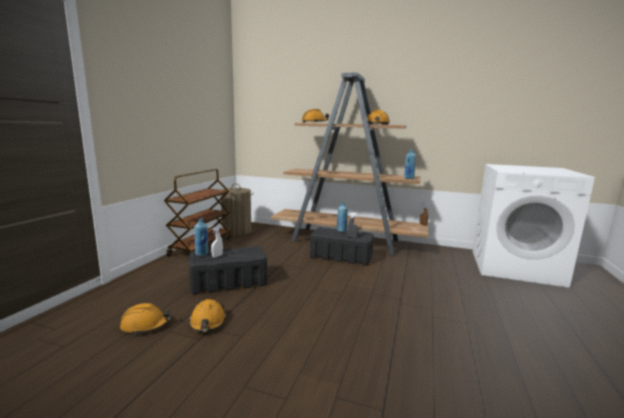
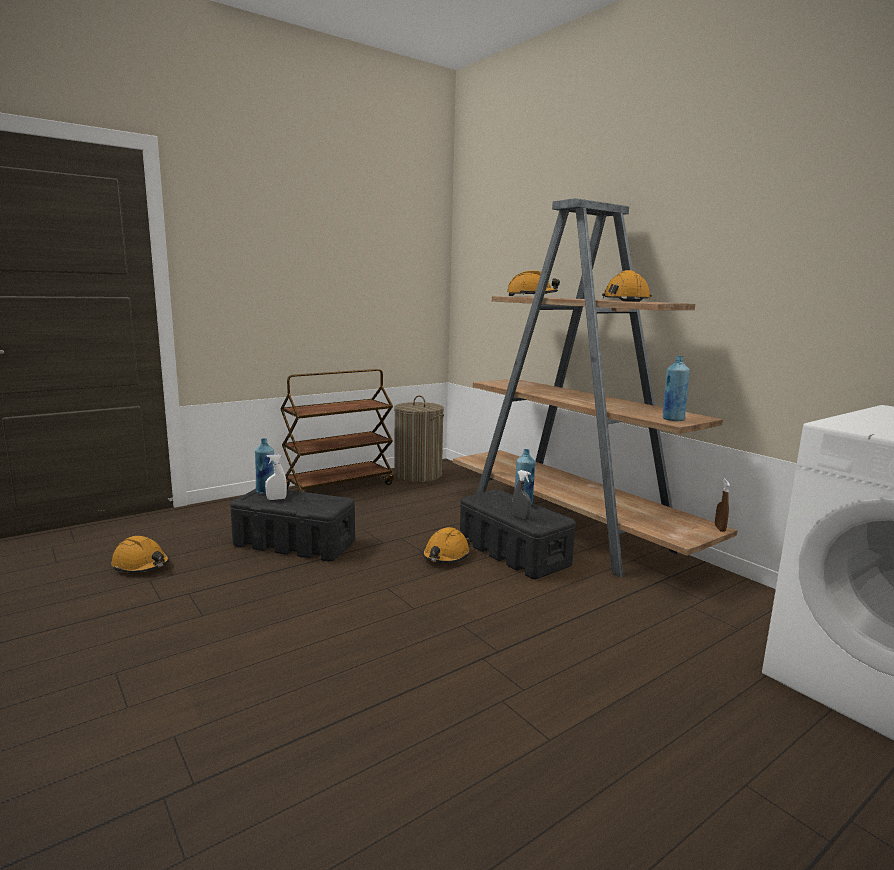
camera: 35 degrees right, 0 degrees up
orange hard hat [189,299,227,332] -> orange hard hat moved to [422,527,471,563]

